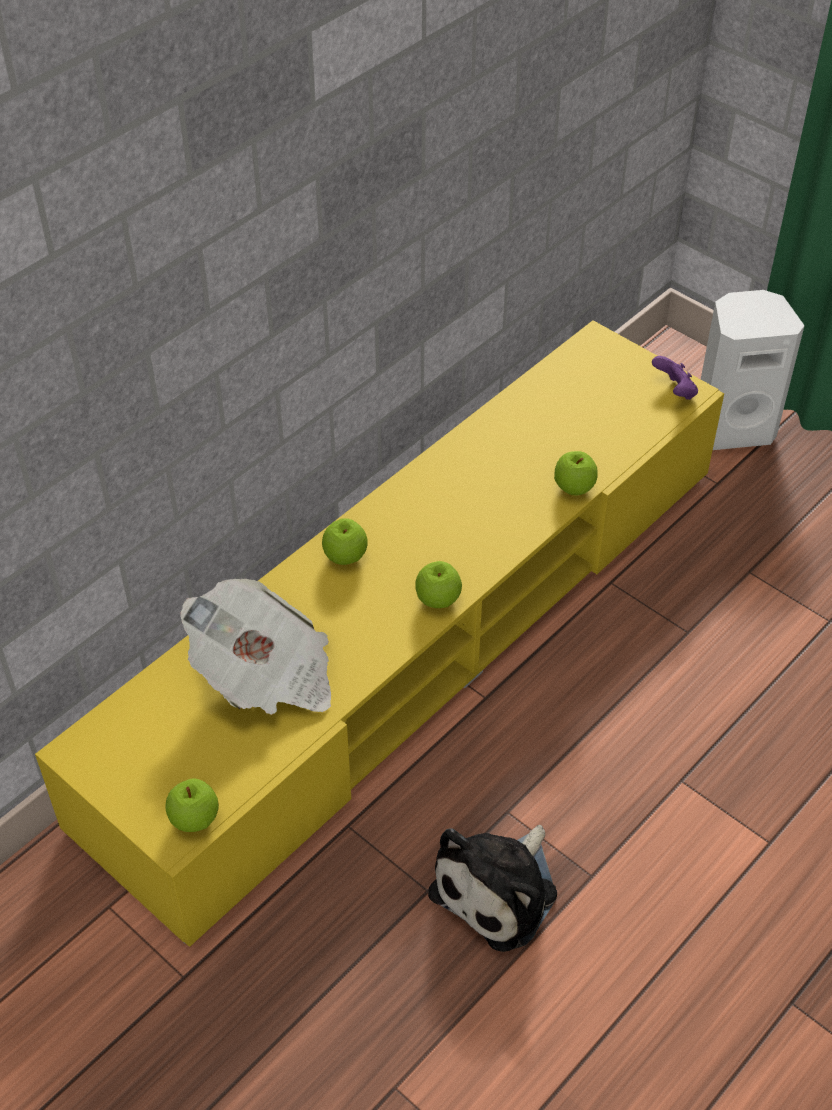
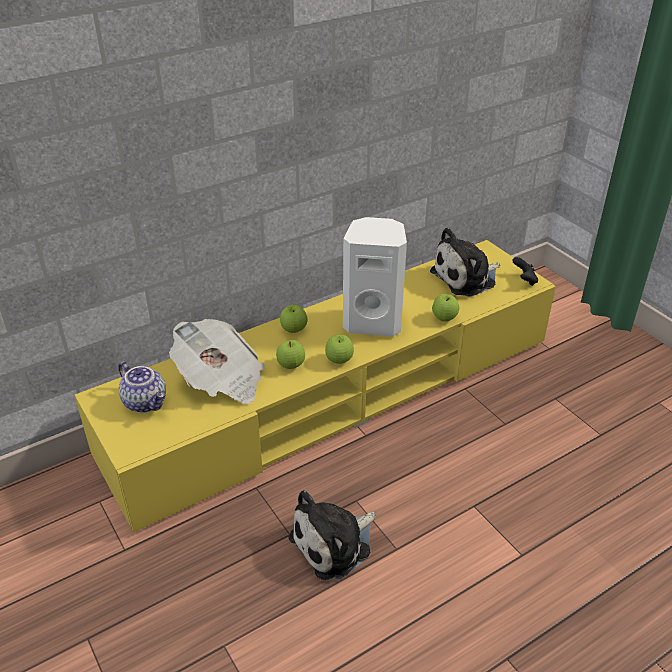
camera: 15 degrees right, 10 degrees down
apple [165,779,219,832] -> apple moved to [276,340,305,369]
purple game controller [652,356,698,400] -> black game controller [512,257,538,286]
white speaker [701,290,805,450] -> white speaker moved to [343,217,407,336]
none -> teapot [118,361,166,413]
none -> plush toy [430,228,500,297]

